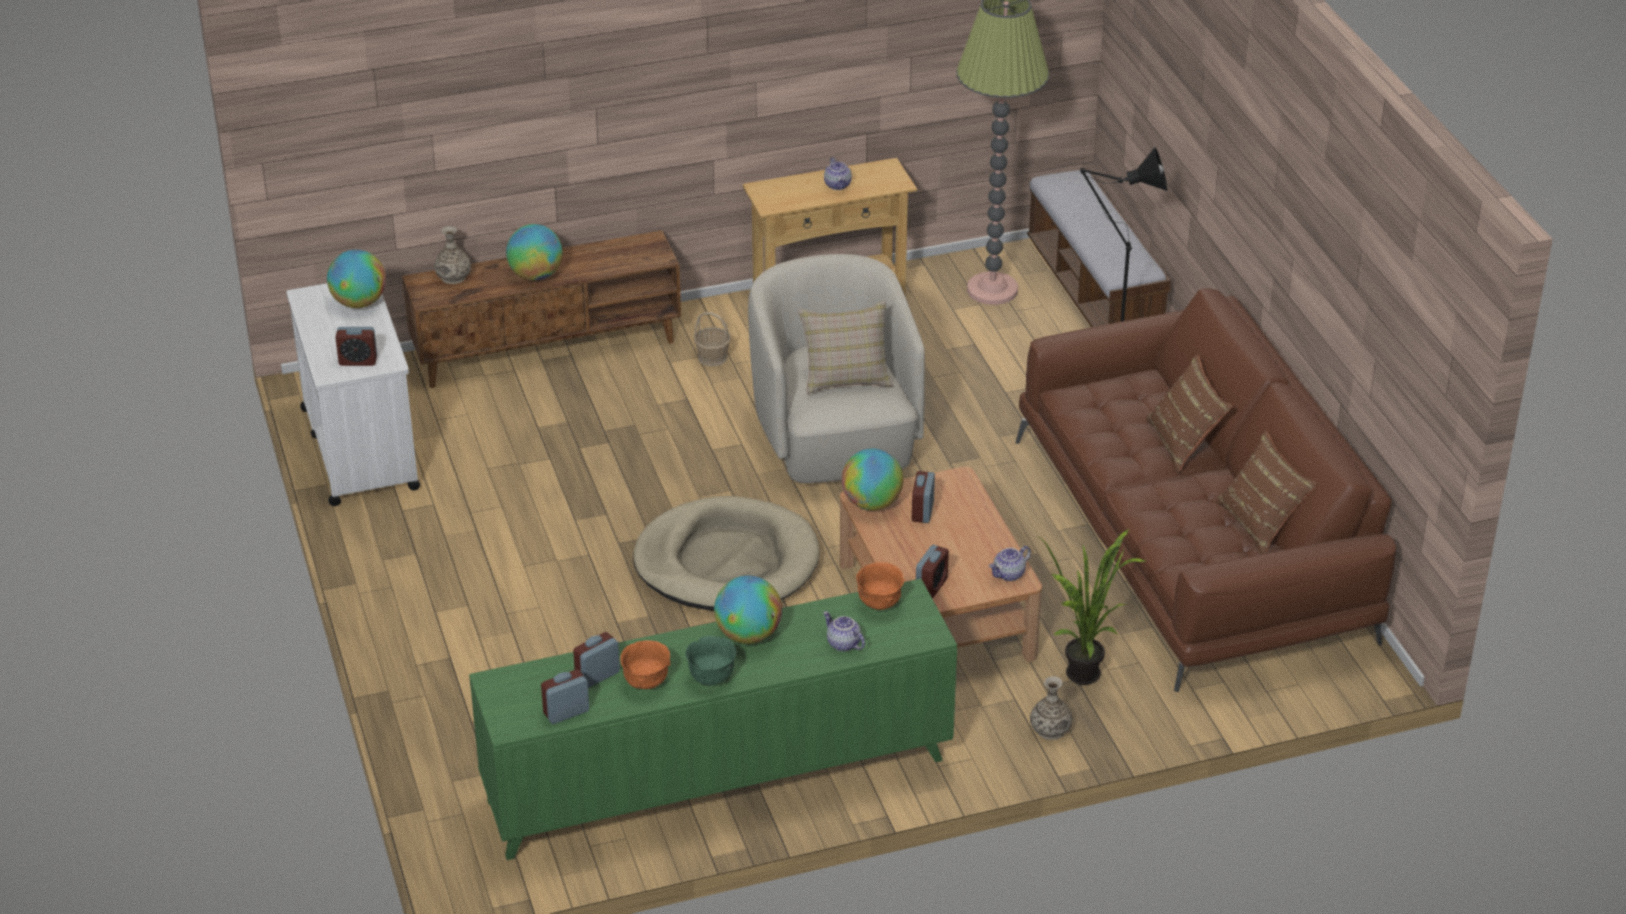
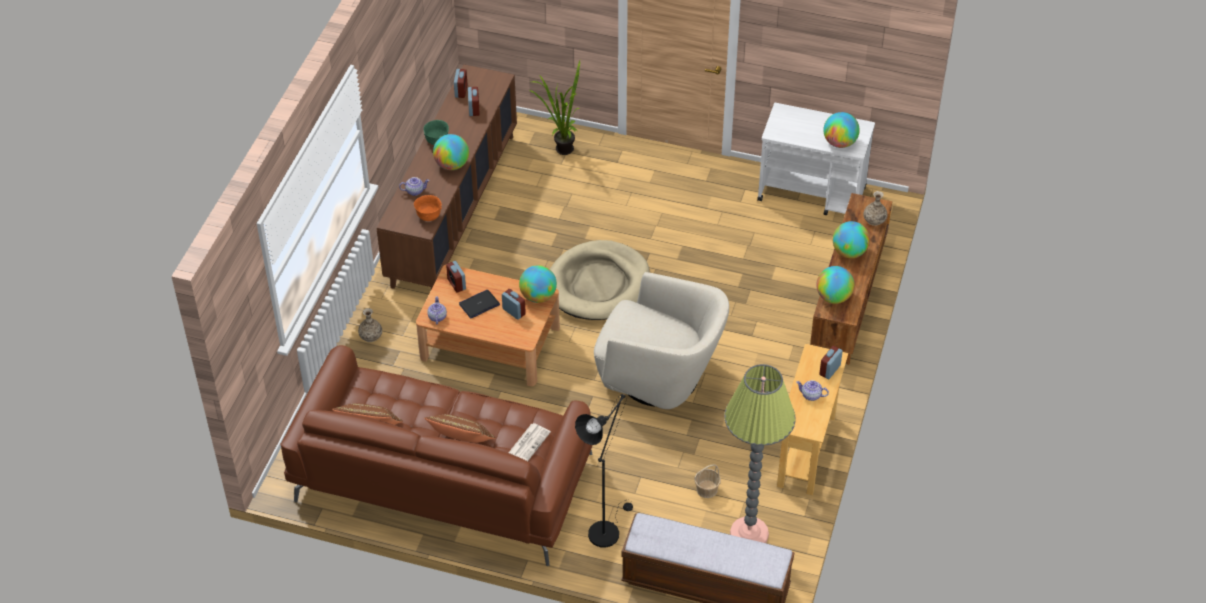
camera: 125 degrees right, 10 degrees up
alarm clock [335,327,377,366] -> alarm clock moved to [819,346,843,379]
green cabinet [469,579,957,860] -> brown cabinet [377,64,517,289]
orange bowl [620,640,670,689] -> none
basket [694,312,731,366] -> basket moved to [694,464,721,498]
beige pillow [798,300,893,394] -> none
potted plant [1036,529,1147,685] -> potted plant moved to [529,61,580,155]
none -> laptop [459,290,500,318]
none -> newspaper [509,423,551,461]
none -> globe [816,266,854,304]

